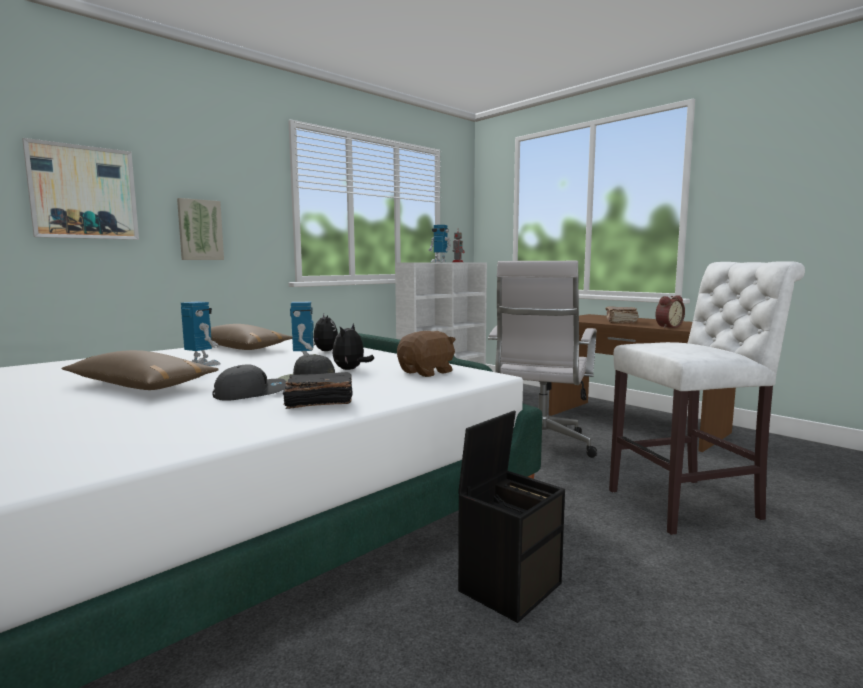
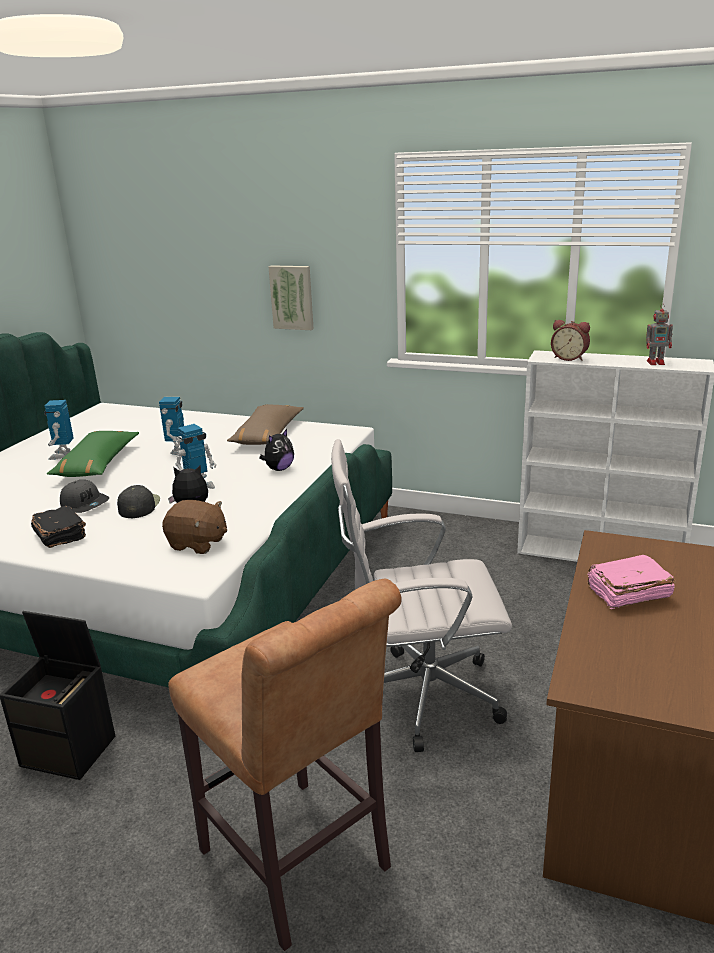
camera: 65 degrees right, 15 degrees up
picture [22,138,139,240] -> none
brown pillow [61,350,219,390] -> green pillow [47,431,139,477]
toy robot [428,225,451,262] -> toy robot moved to [44,400,74,460]
brown book [606,306,639,323] -> pink book [587,555,675,609]
white stool [609,261,805,535] -> brown stool [168,579,402,951]
alarm clock [655,295,685,328] -> alarm clock moved to [551,320,590,361]

